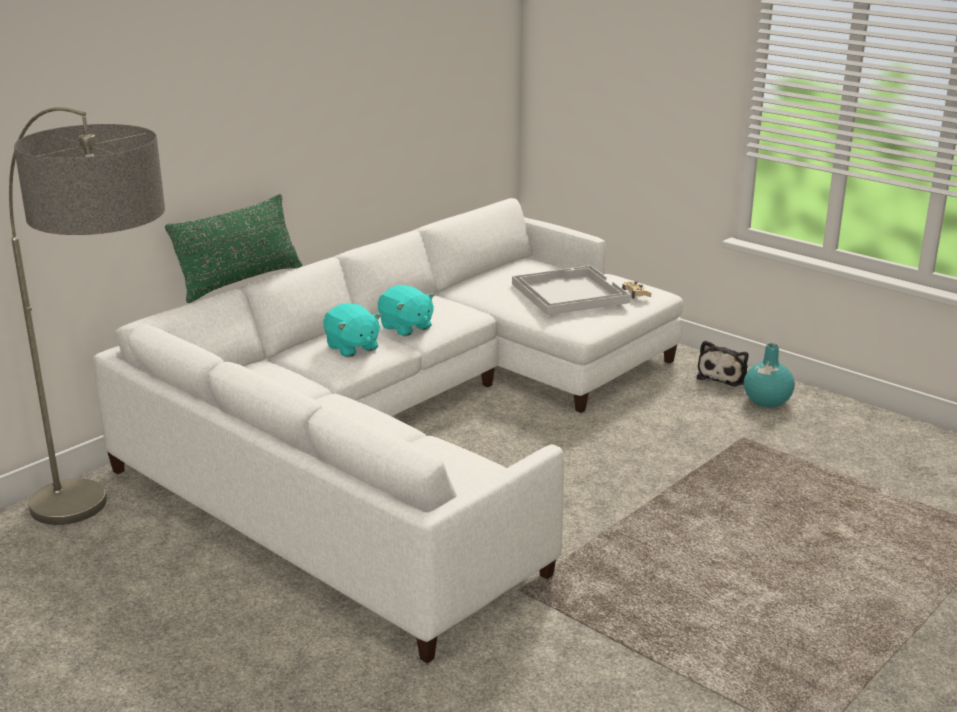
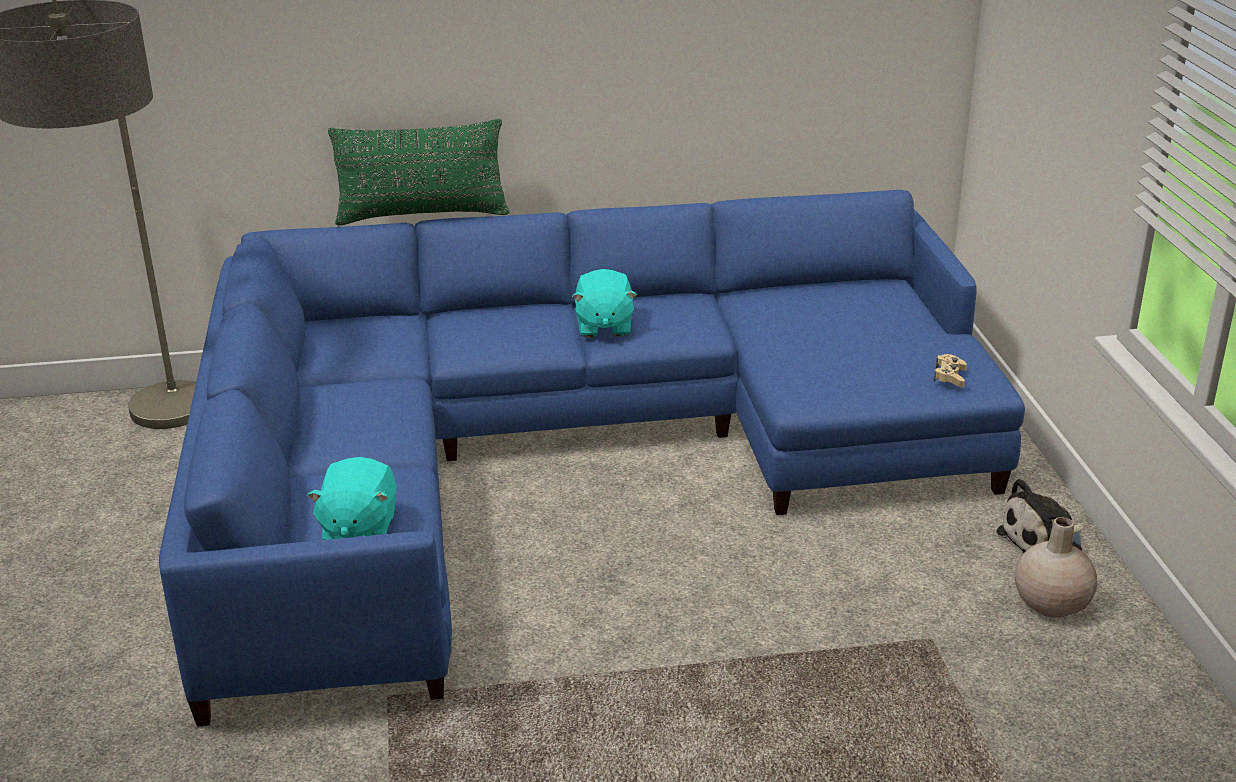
camera: 40 degrees right, 5 degrees up
white sofa [93,198,683,663] -> blue sofa [159,190,1025,727]
turquoise plush toy [323,303,381,357] -> turquoise plush toy moved to [307,457,397,540]
white tray [512,265,631,315] -> none
turquoise vase [744,343,795,407] -> beige vase [1015,517,1097,618]

